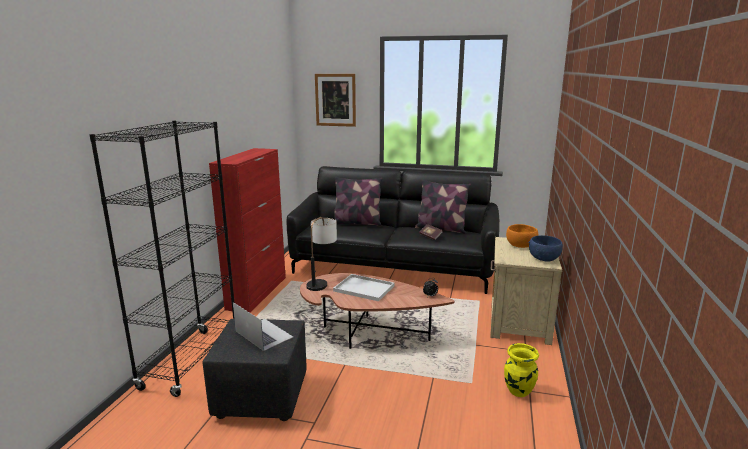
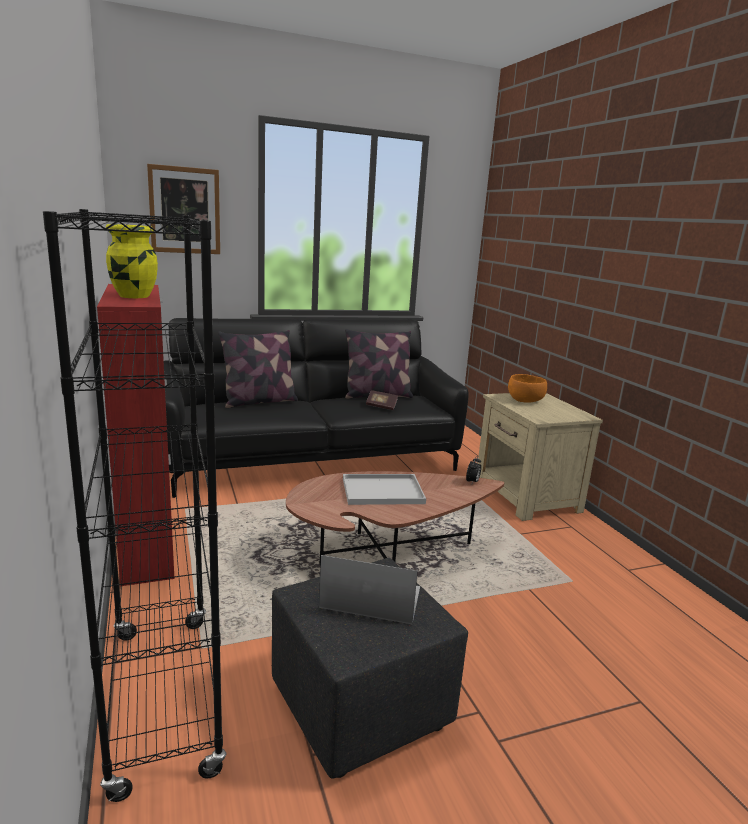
camera: 35 degrees left, 0 degrees up
table lamp [306,217,337,291] -> none
yellow vase [504,343,539,397] -> yellow vase moved to [106,224,158,298]
blue bowl [529,235,563,262] -> none

